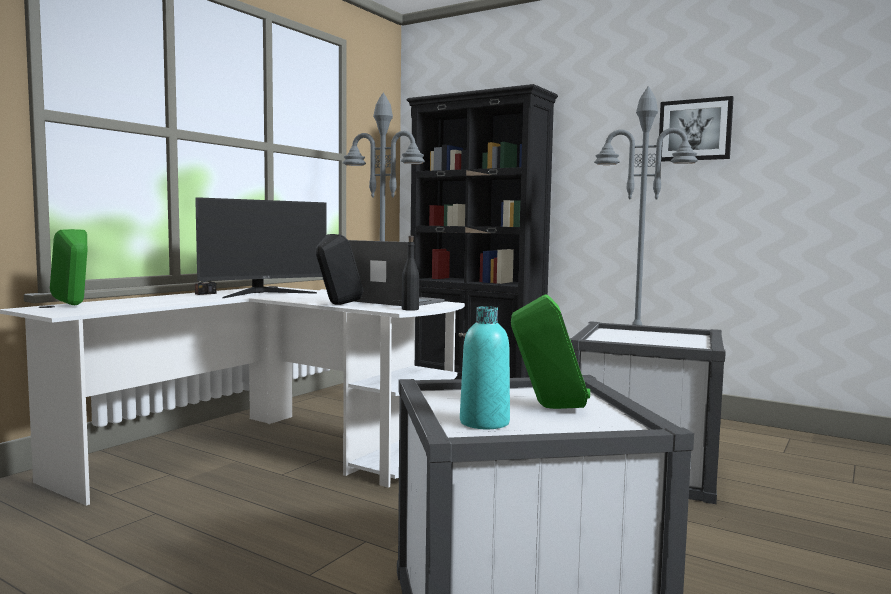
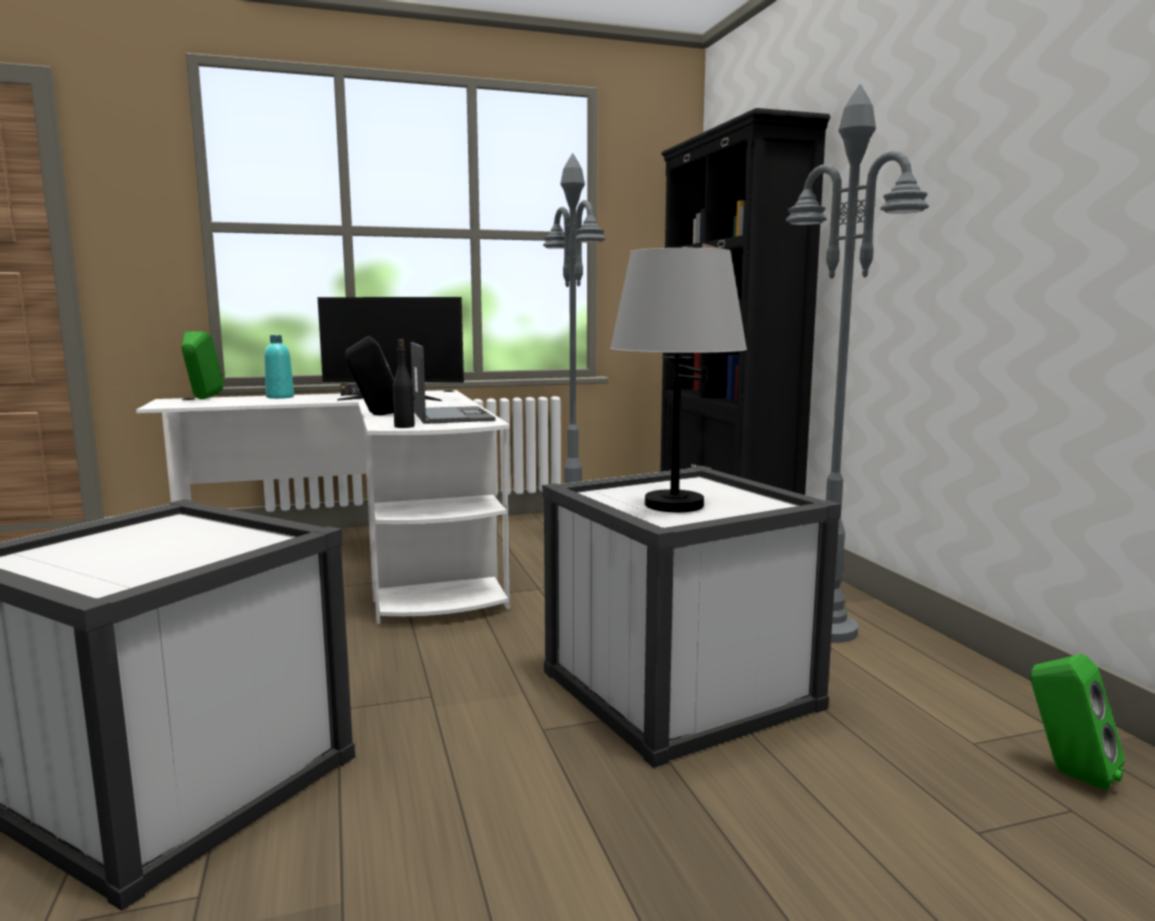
camera: 40 degrees right, 5 degrees up
turquoise bottle [460,306,510,429] -> turquoise bottle moved to [264,335,294,399]
green speaker [511,294,590,409] -> green speaker moved to [1030,654,1125,791]
picture [659,96,734,162] -> none
none -> grey table lamp [610,247,747,512]

